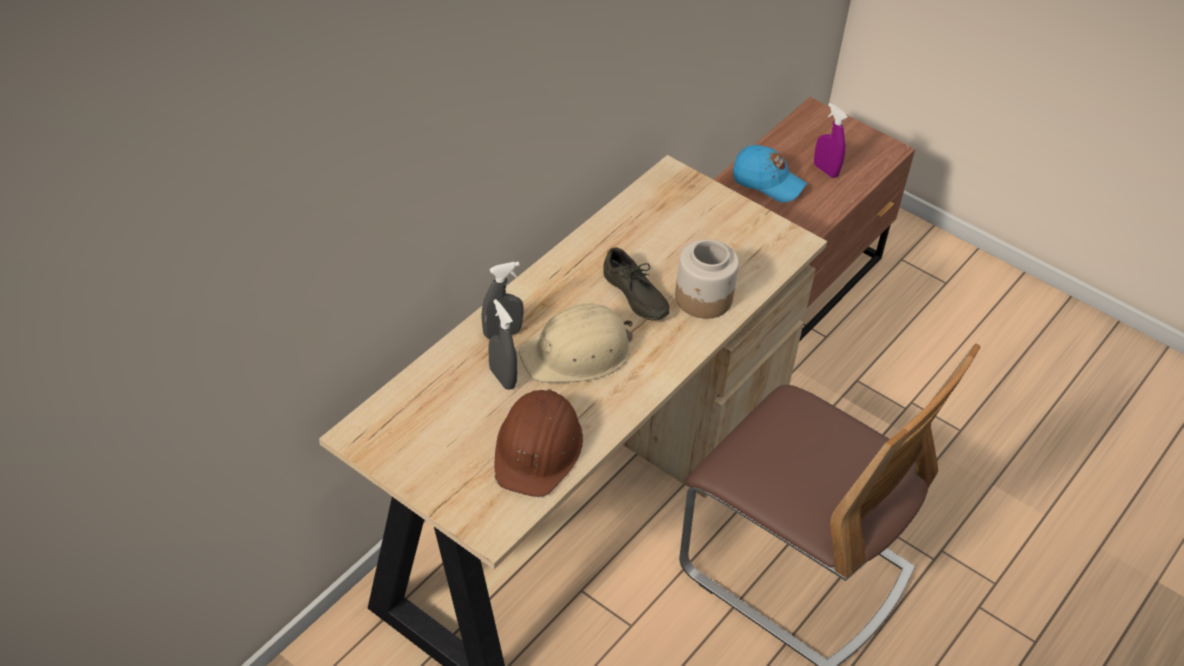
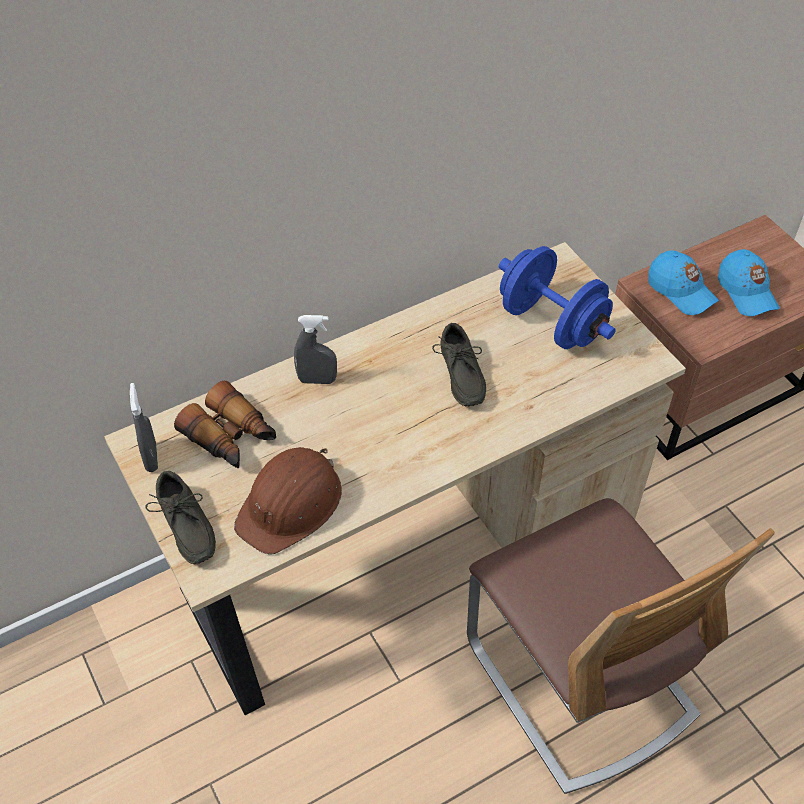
camera: 25 degrees right, 5 degrees up
grey spray bottle [489,299,518,390] -> grey spray bottle moved to [130,383,158,472]
beige hard hat [519,304,633,383] -> none
jar [675,239,739,319] -> none
purple spray bottle [814,103,848,178] -> blue cap [718,249,780,316]
none -> grey shoe [146,471,216,565]
none -> binoculars [174,381,276,468]
none -> blue dumbbell [499,246,616,349]

